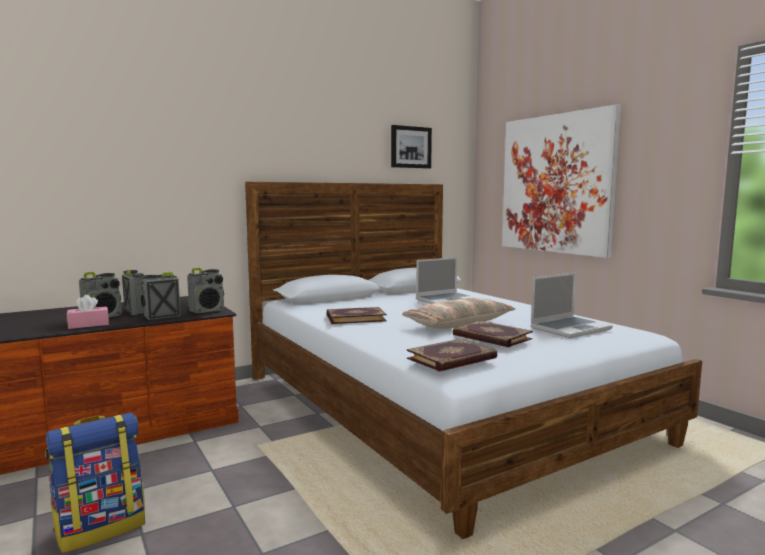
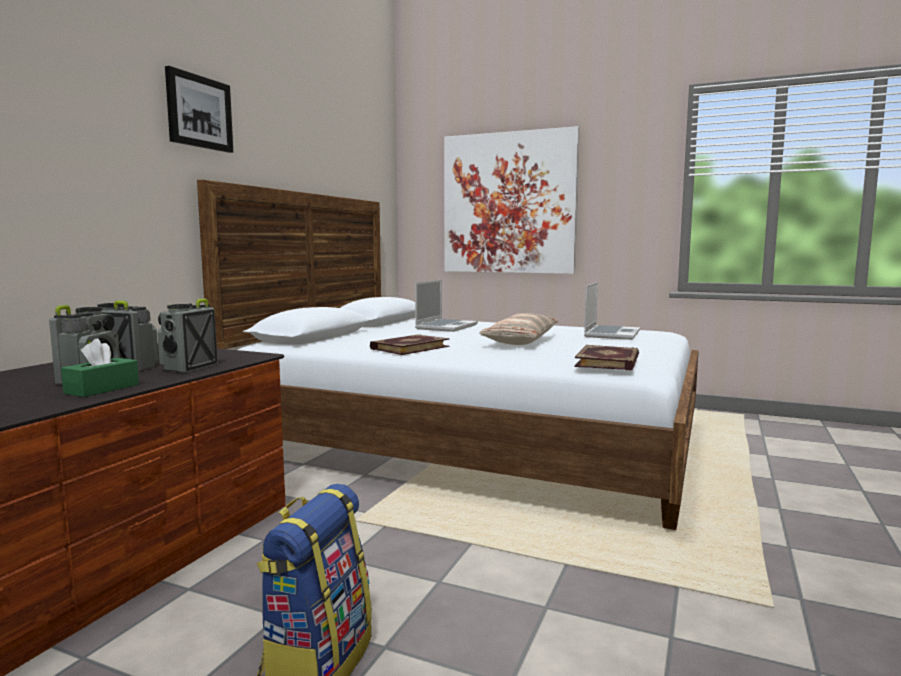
camera: 35 degrees left, 0 degrees up
pink tissue box [67,295,109,329] -> green tissue box [61,339,139,397]
radio [187,268,224,313] -> none
picture [391,125,432,169] -> picture moved to [165,66,233,153]
book [453,320,533,347] -> none

